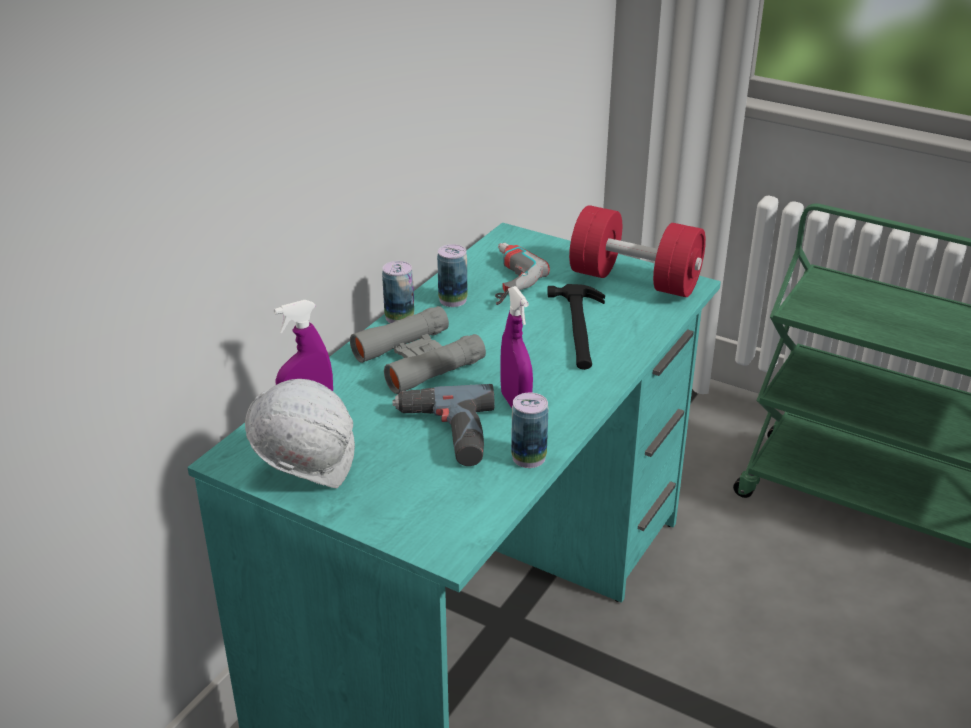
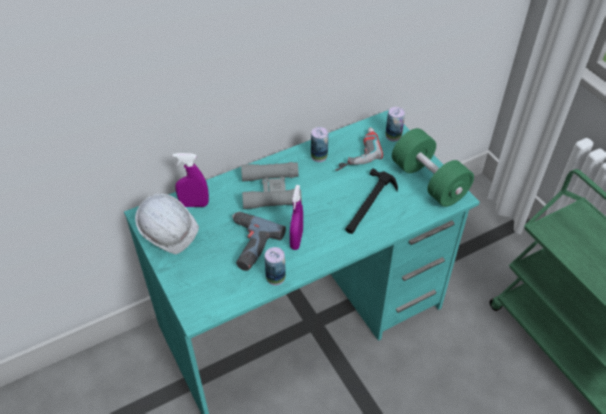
camera: 30 degrees right, 15 degrees up
can [382,261,414,323] -> can moved to [385,107,405,141]
red dumbbell [569,205,706,297] -> green dumbbell [392,128,474,207]

